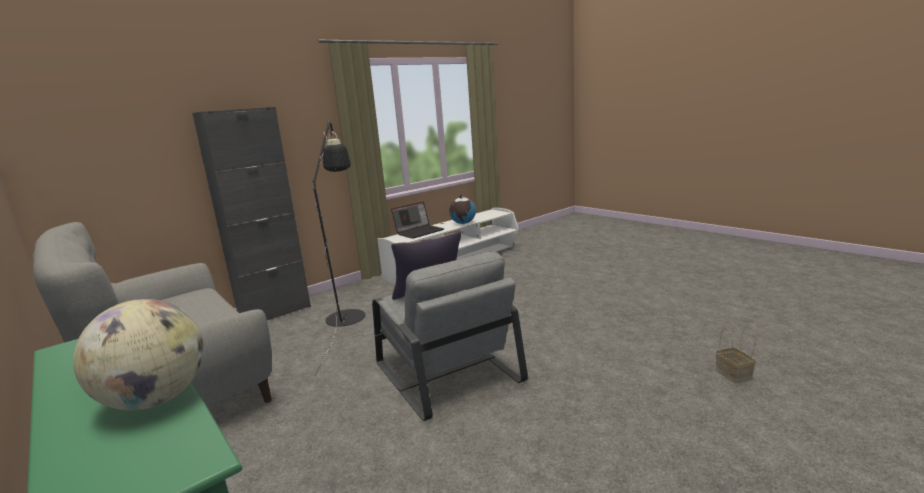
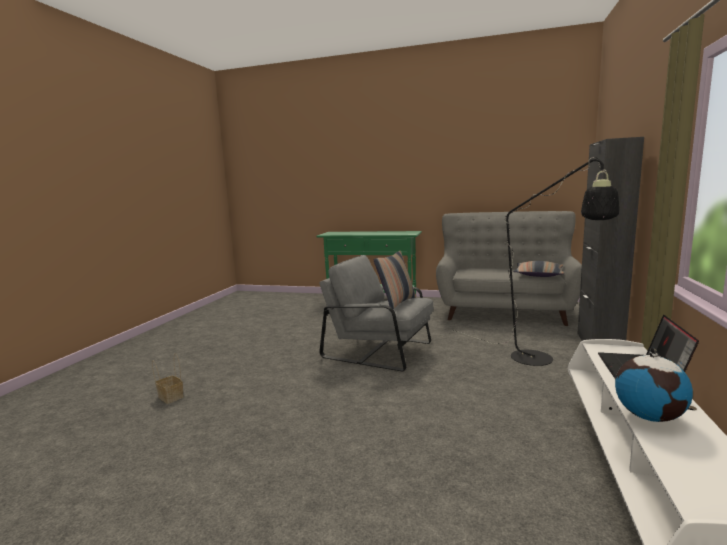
camera: 145 degrees right, 5 degrees down
globe [73,299,204,410] -> none
none -> pillow [513,261,564,277]

